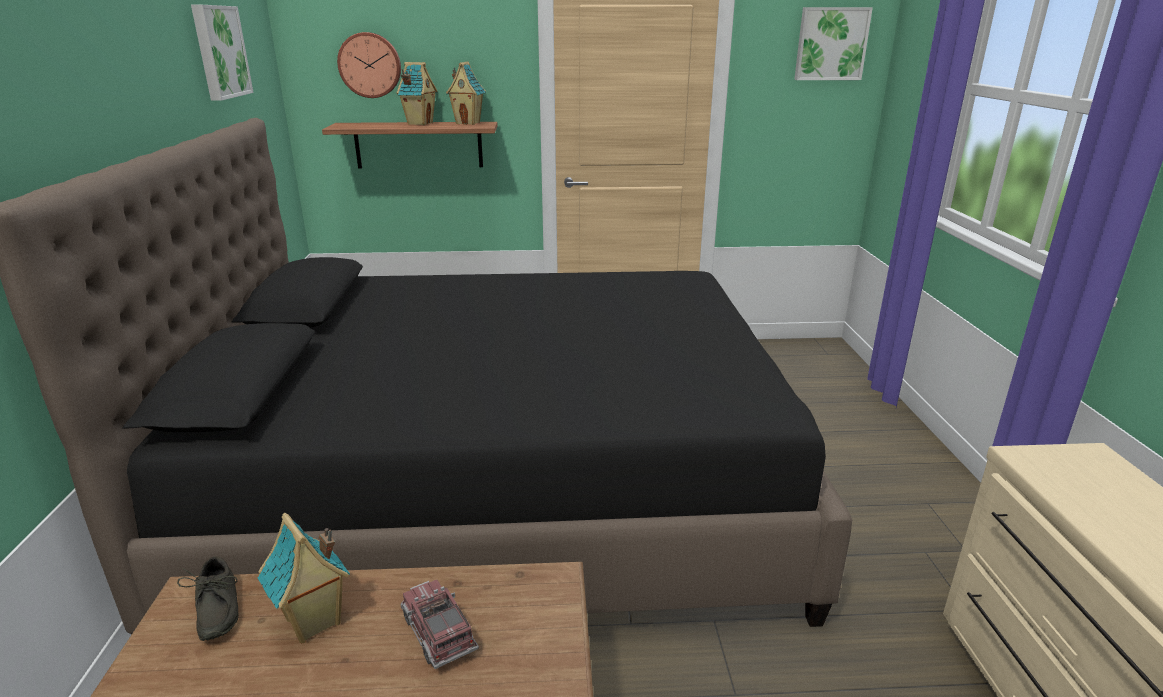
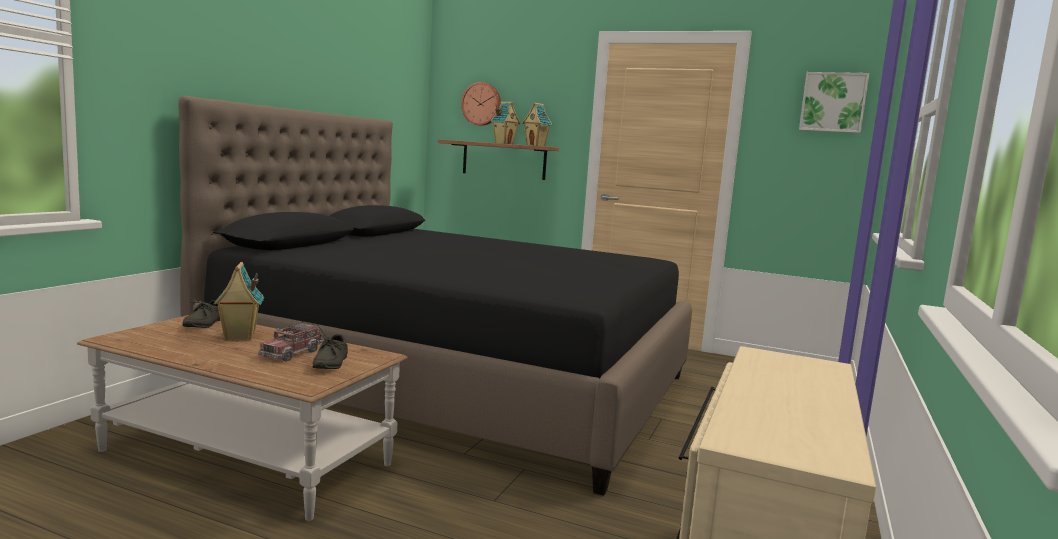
camera: 25 degrees right, 15 degrees down
picture [191,5,254,101] -> none
toy truck [401,580,479,669] -> toy truck turned 150 degrees counterclockwise [259,321,323,362]
none -> grey shoe [313,327,348,369]

